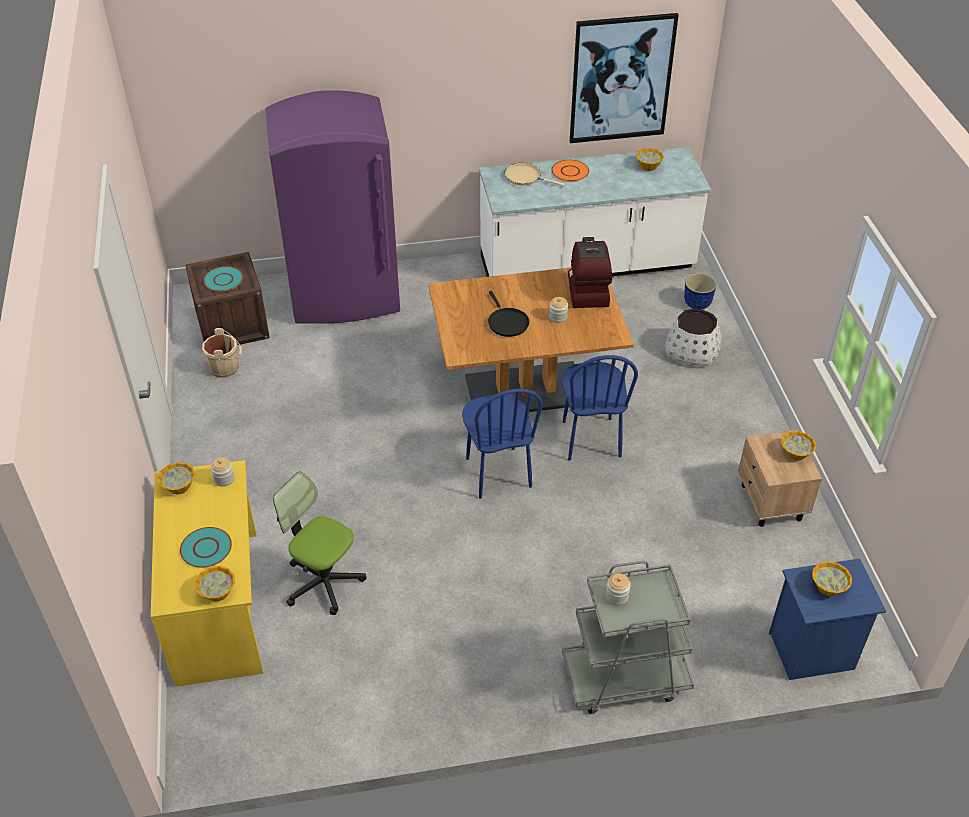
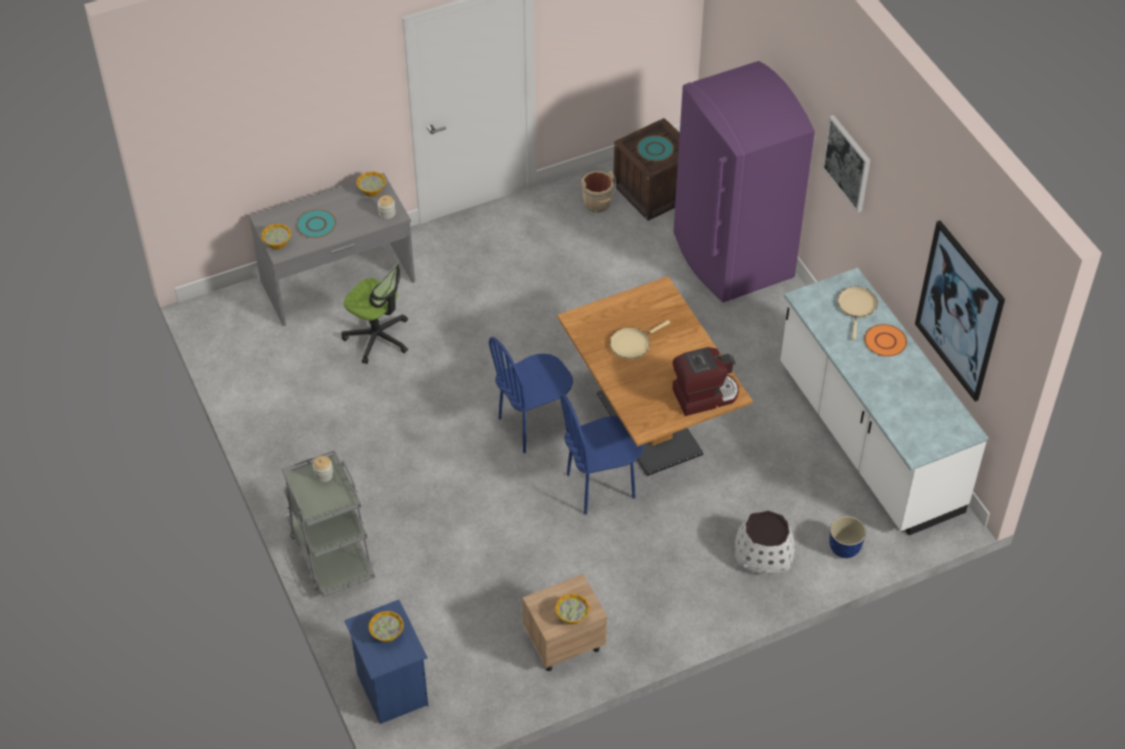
camera: 75 degrees right, 5 degrees up
yellow desk [151,460,263,687] -> grey desk [249,173,415,326]
office chair [273,472,367,615] -> office chair turned 105 degrees clockwise [342,262,408,364]
black frying pan [488,291,529,337] -> beige frying pan [610,320,670,359]
jar [549,297,568,323] -> none
bowl [636,148,664,171] -> none
none -> picture [822,115,870,213]

